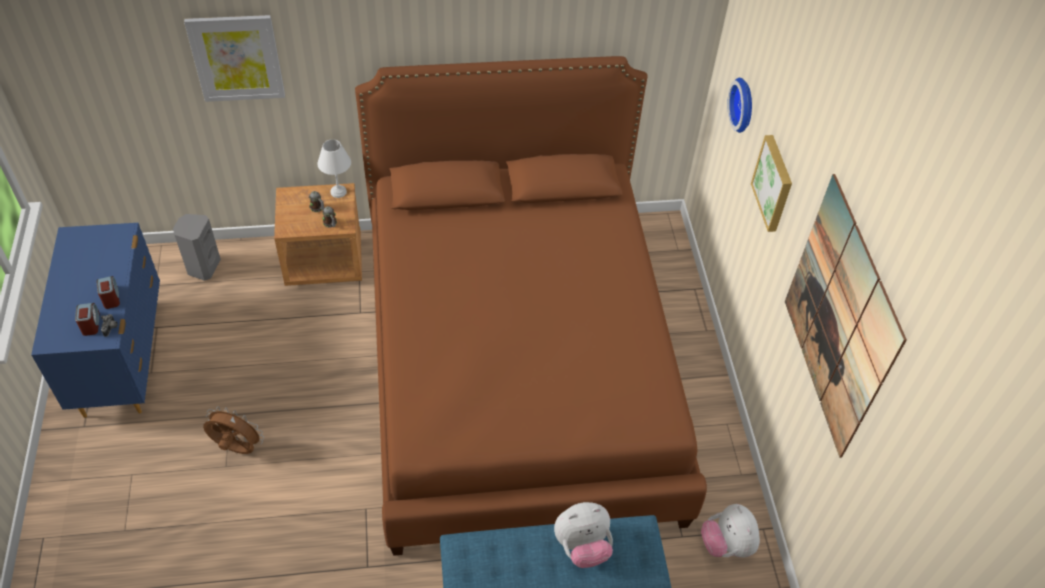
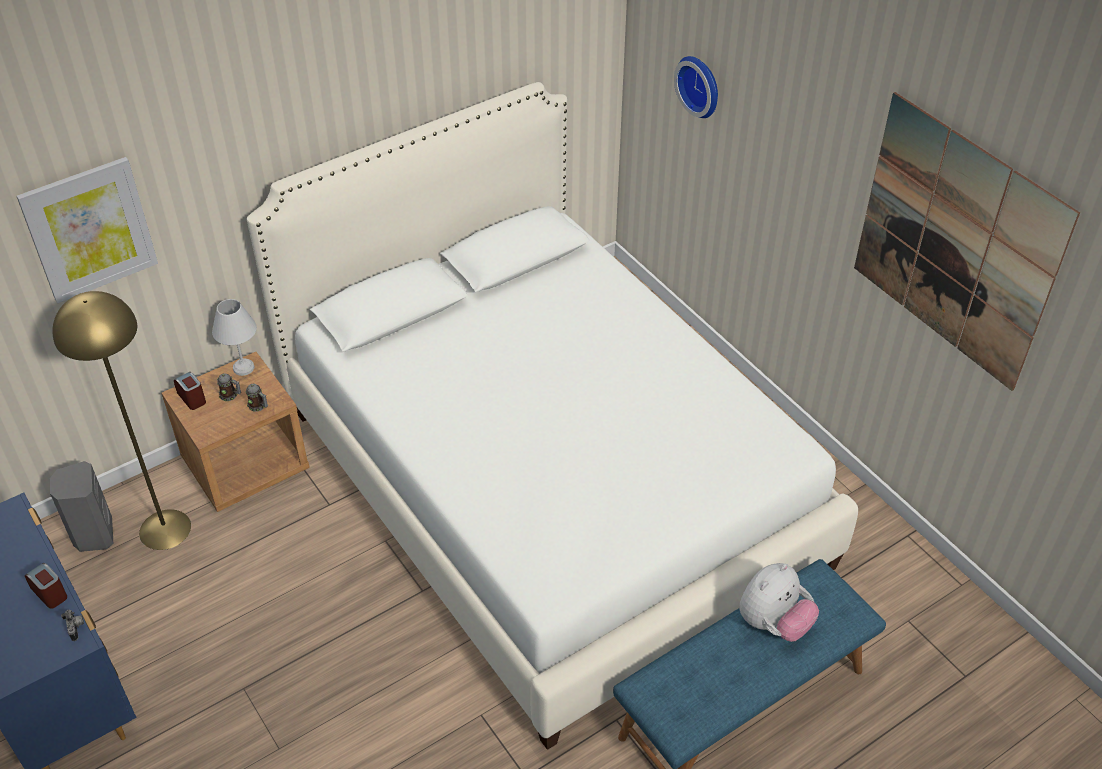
camera: 25 degrees left, 5 degrees down
alarm clock [75,303,99,336] -> alarm clock moved to [174,372,206,410]
brown fan [203,406,264,454] -> none
brown bed [355,56,707,556] -> white bed [247,82,858,750]
plush toy [701,504,760,558] -> none
picture [751,135,792,232] -> none
none -> yellow floor lamp [52,291,191,550]

